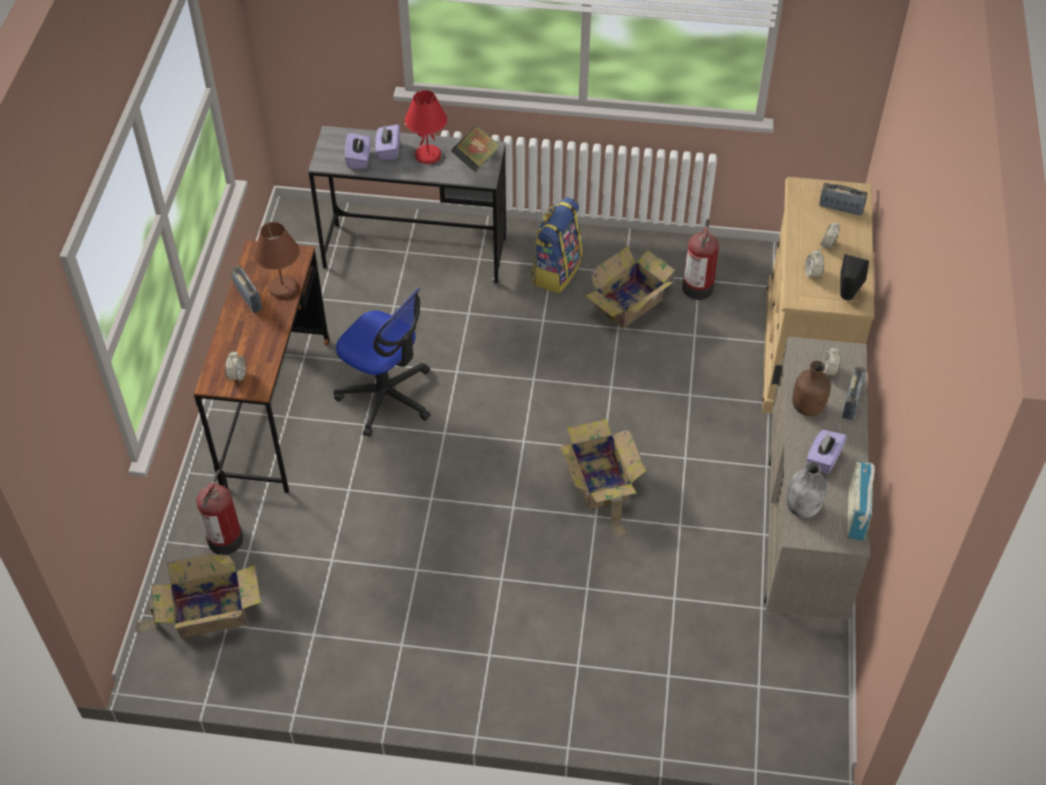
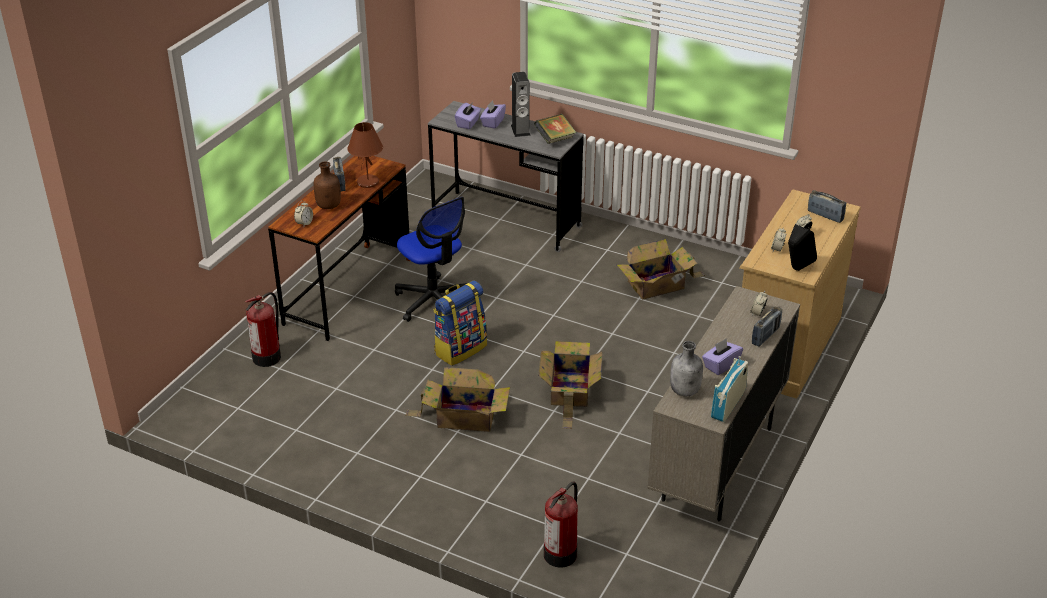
camera: 20 degrees right, 15 degrees down
cardboard box [136,554,261,639] -> cardboard box moved to [406,367,510,432]
red table lamp [405,90,447,164] -> speaker [511,72,531,137]
backpack [531,197,582,293] -> backpack moved to [433,281,487,366]
fire extinguisher [682,219,719,300] -> fire extinguisher moved to [544,481,578,568]
brown bottle [792,361,831,416] -> brown bottle moved to [314,161,341,209]

